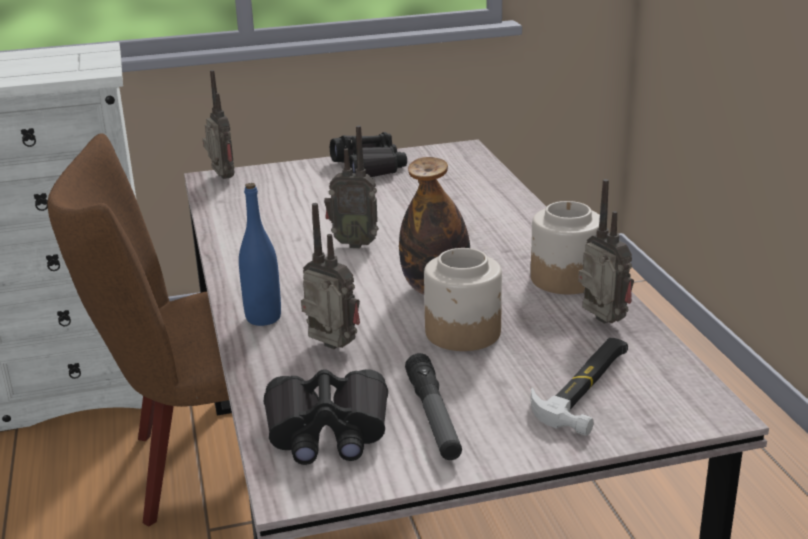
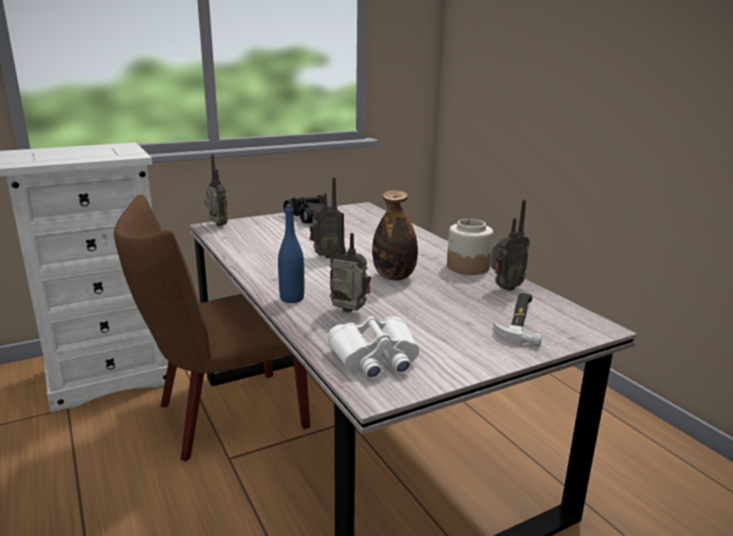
camera: 15 degrees left, 5 degrees down
black binoculars [264,369,388,465] -> white binoculars [327,316,420,379]
flashlight [405,353,462,460] -> none
jar [424,248,502,351] -> none
radio [578,179,634,324] -> radio turned 105 degrees clockwise [490,199,530,291]

